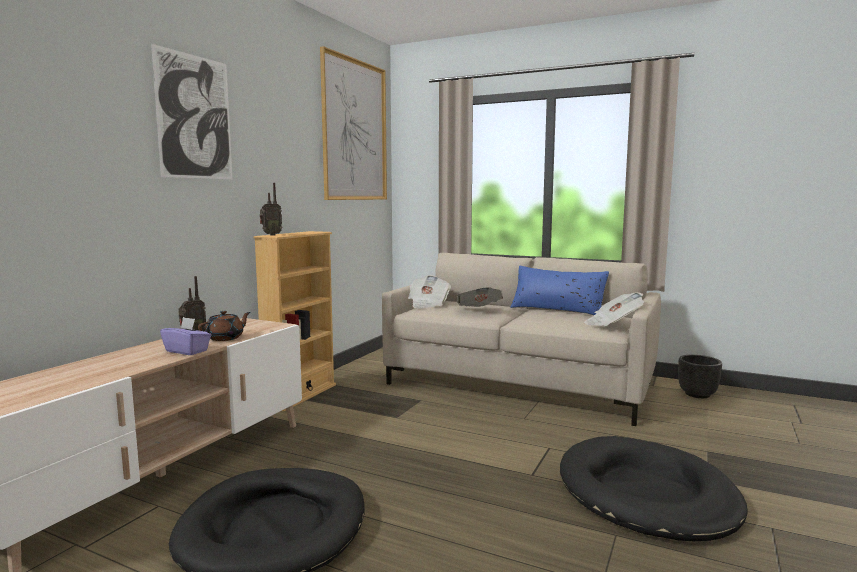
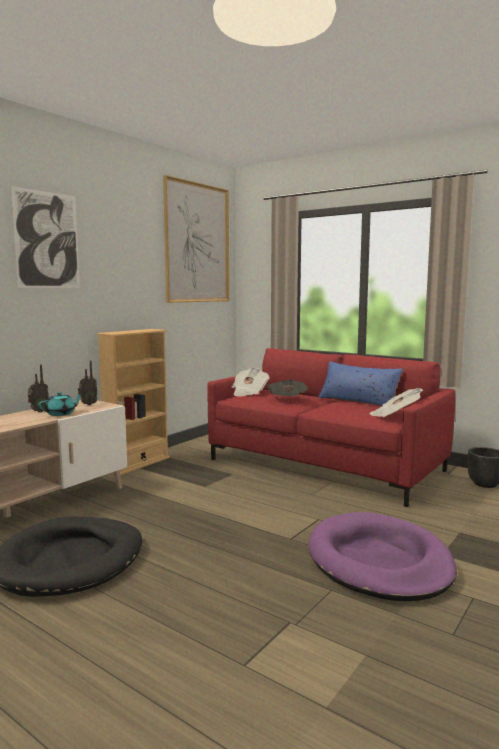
camera: 10 degrees right, 0 degrees up
purple tissue box [160,317,211,355] -> none
brown teapot [198,311,251,341] -> turquoise teapot [38,392,83,416]
radio [260,183,282,236] -> radio moved to [78,360,98,405]
beige sofa [382,253,661,426] -> red sofa [207,348,456,507]
black dog bed [560,436,748,541] -> purple dog bed [308,512,457,601]

